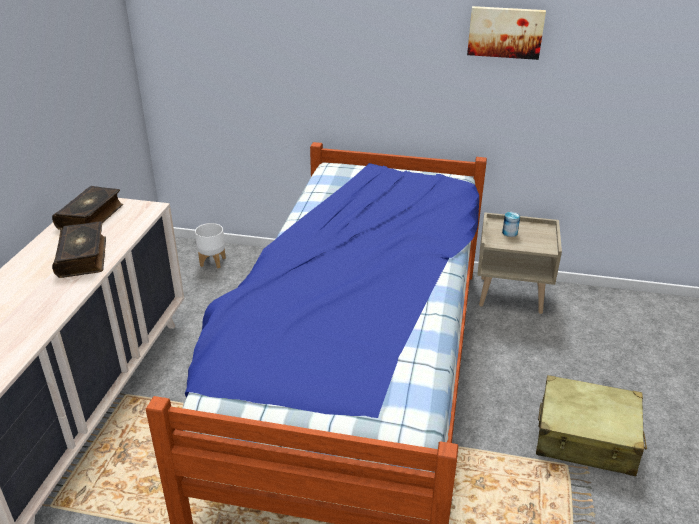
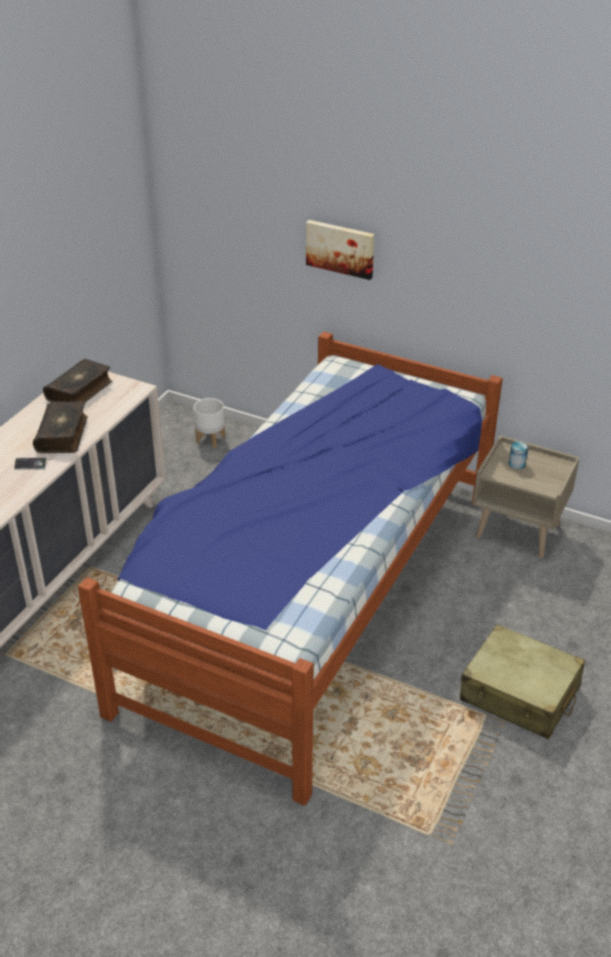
camera: 15 degrees right, 5 degrees up
picture [467,6,546,60] -> picture moved to [306,220,374,280]
none -> phone [14,458,47,470]

